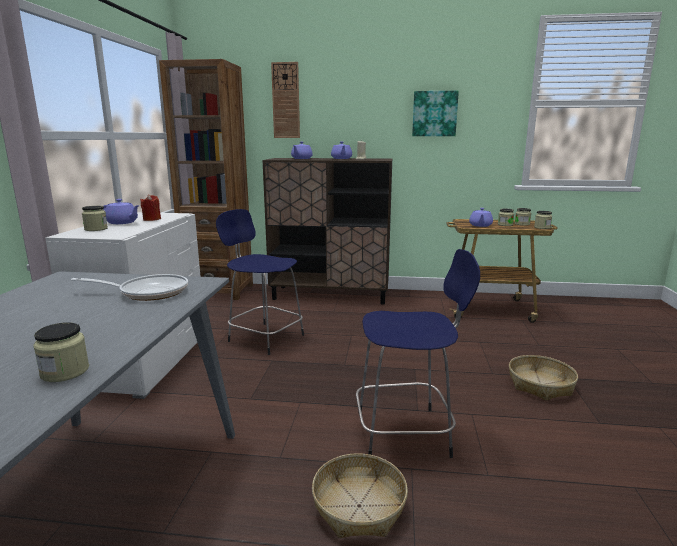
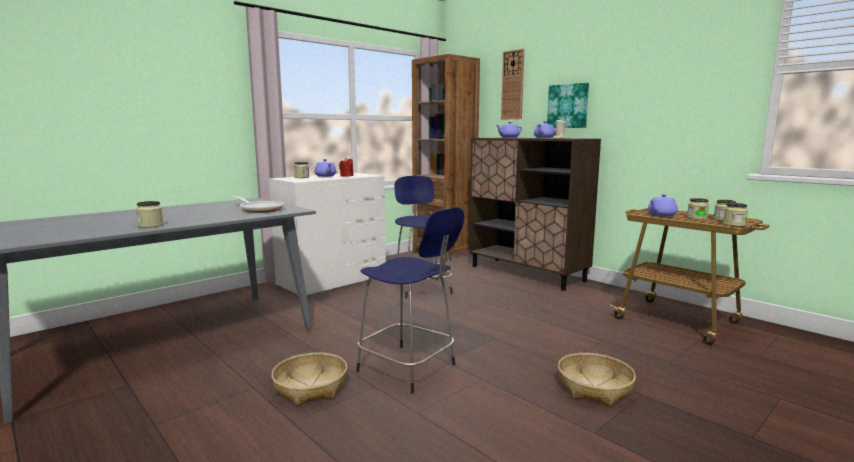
camera: 40 degrees right, 5 degrees down
picture [412,91,459,136] -> picture moved to [547,83,589,128]

